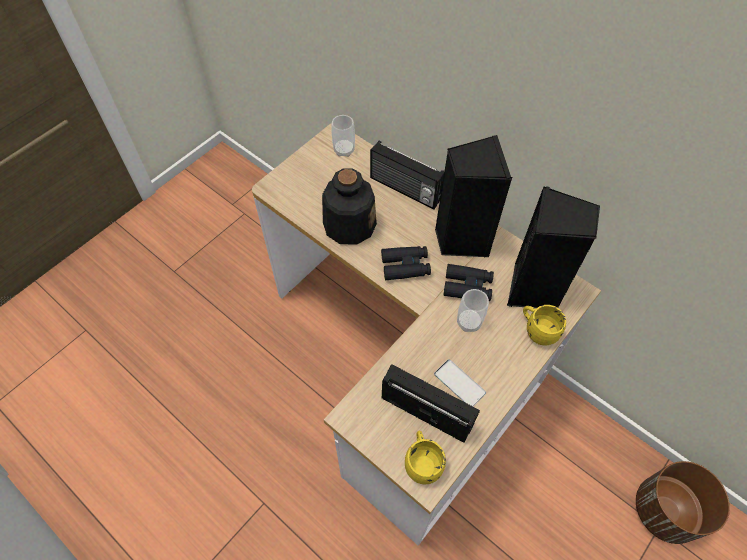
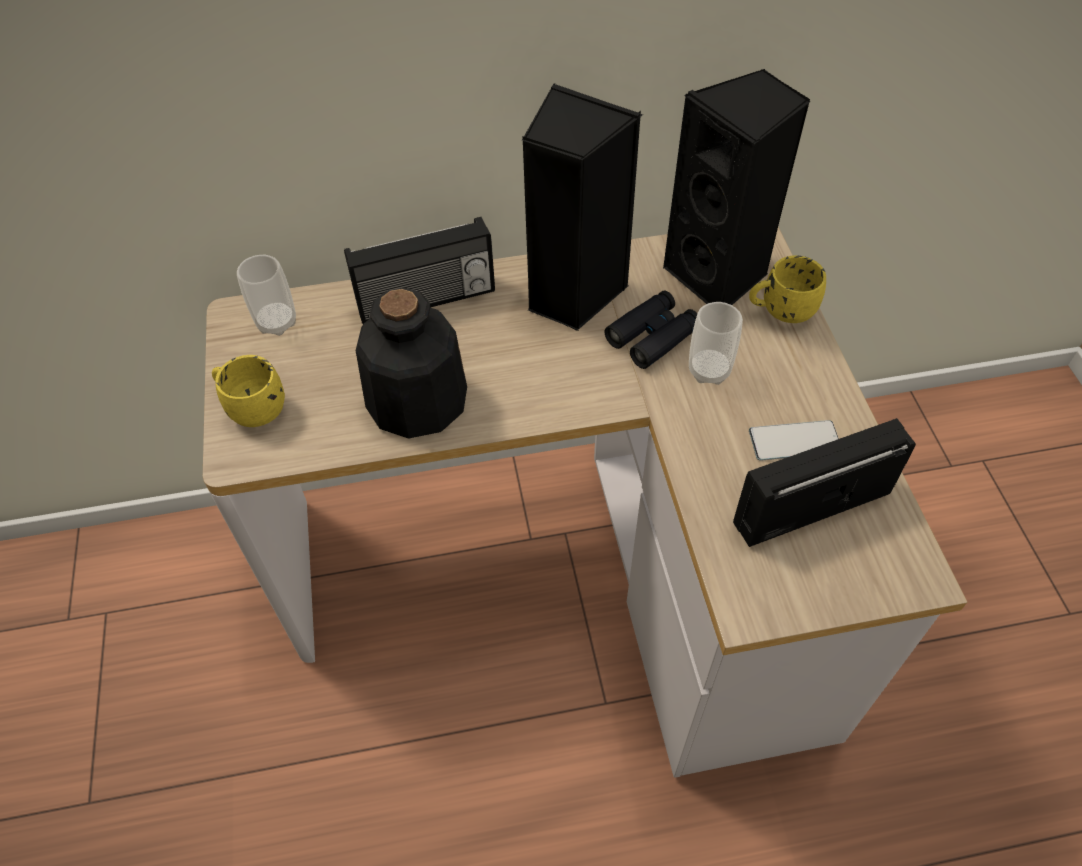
camera: 50 degrees left, 5 degrees down
black binoculars [381,246,431,280] -> none
yellow mug [405,431,446,484] -> yellow mug moved to [212,355,285,427]
brown planter [636,461,730,544] -> none

